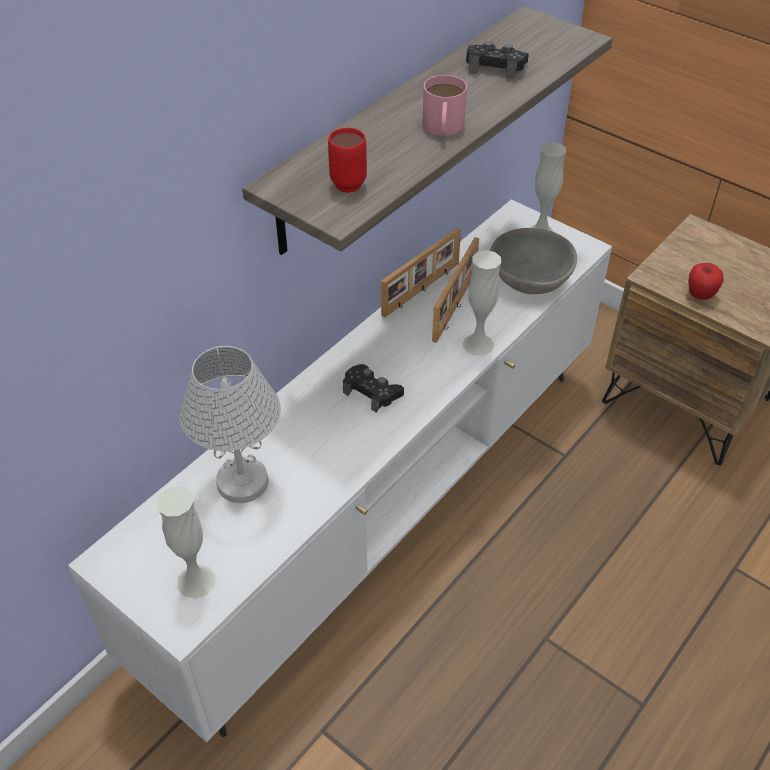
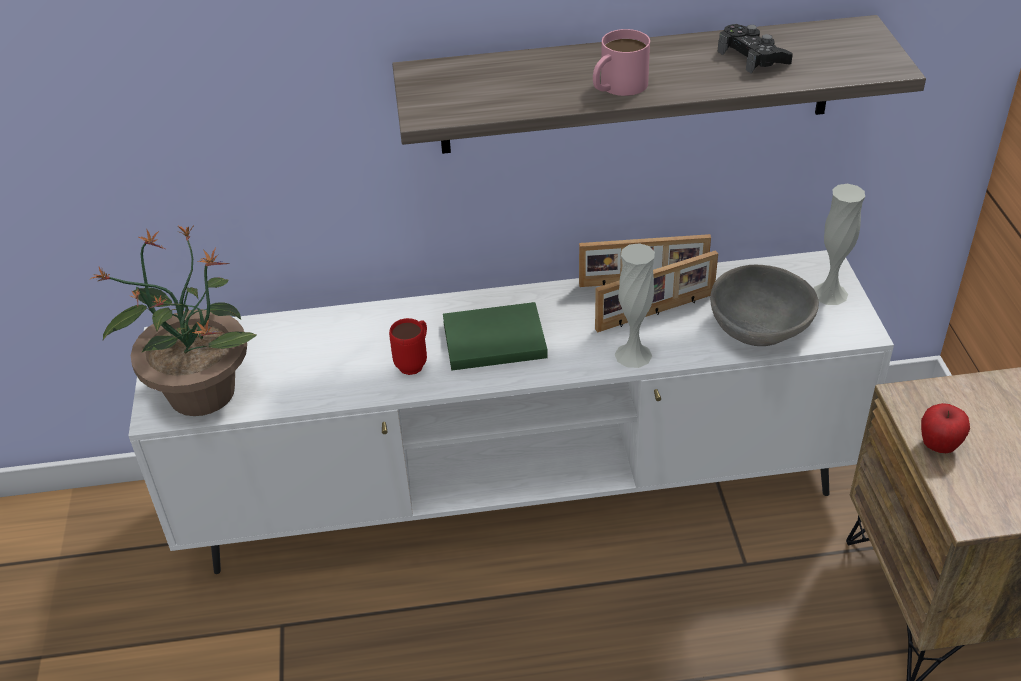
camera: 45 degrees right, 5 degrees down
white vase [156,487,215,599] -> potted plant [89,225,256,416]
white table lamp [179,346,281,503] -> none
red mug [328,128,367,193] -> red mug moved to [389,318,427,375]
black game controller [343,364,404,413] -> green book [443,302,548,370]

